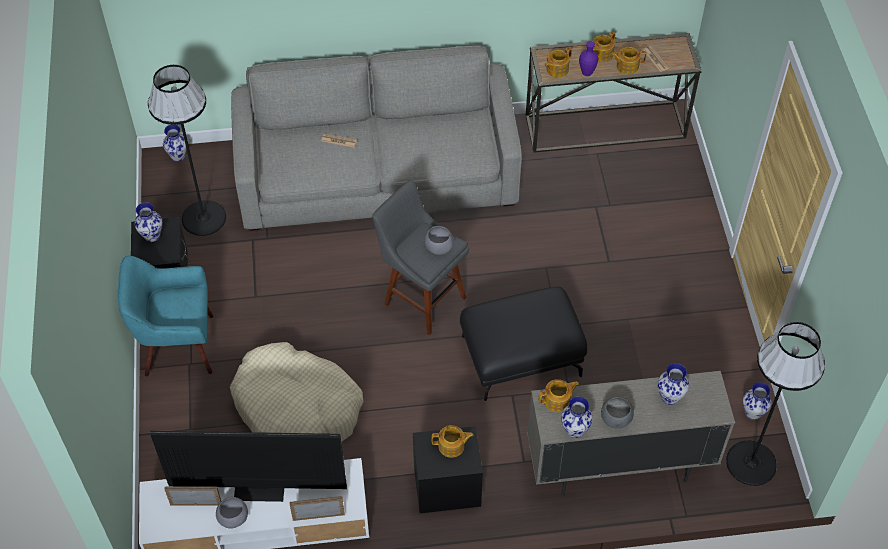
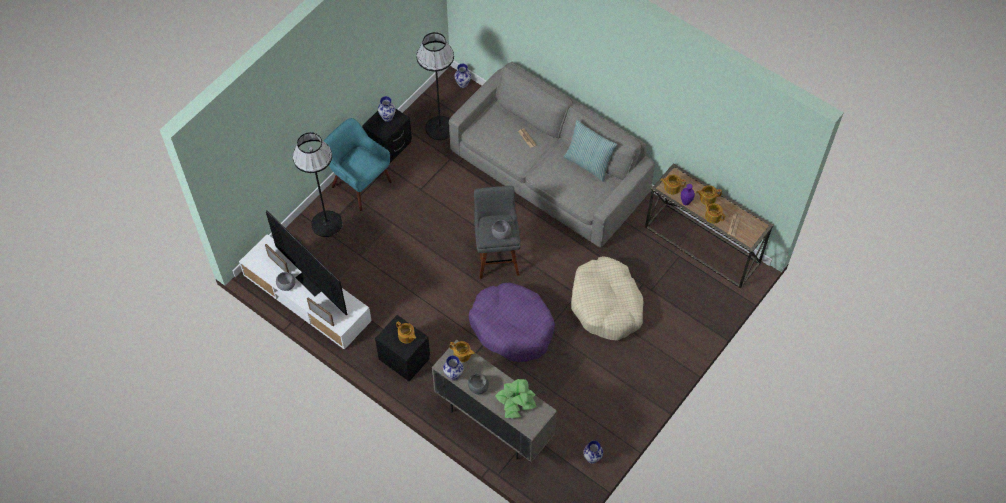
camera: 45 degrees right, 5 degrees up
beige dog bed [230,342,363,442] -> beige dog bed moved to [571,256,644,341]
black ottoman [460,287,587,401] -> purple dog bed [469,283,555,362]
vase [658,363,689,405] -> potted plant [495,379,537,418]
black floor lamp [726,322,825,486] -> black floor lamp moved to [293,132,342,237]
none -> pillow [564,120,618,182]

